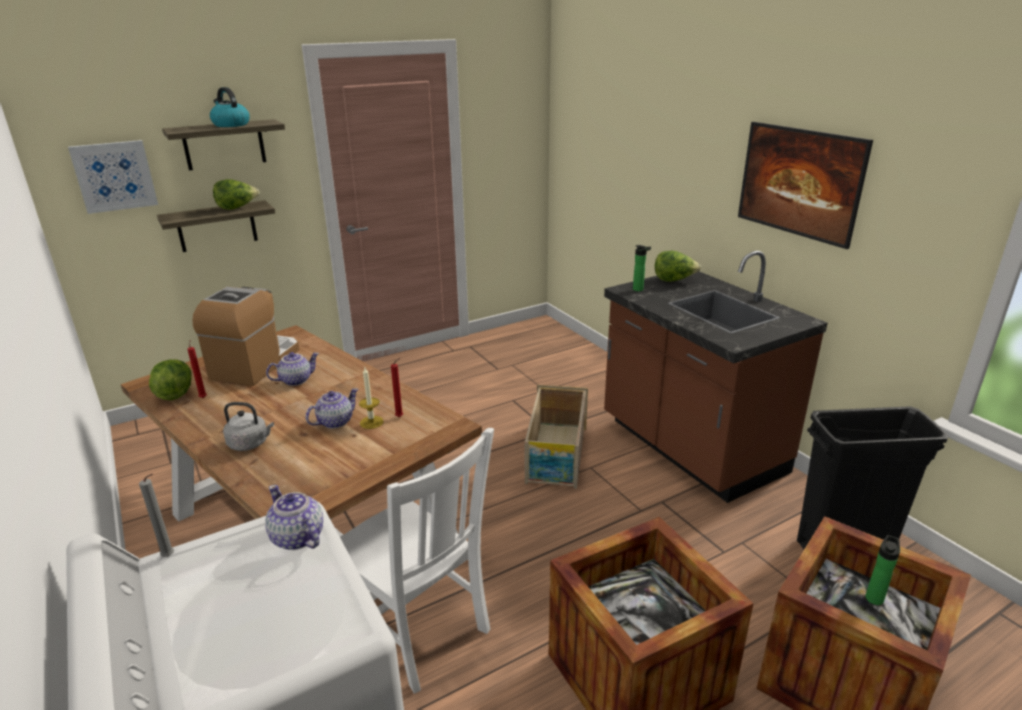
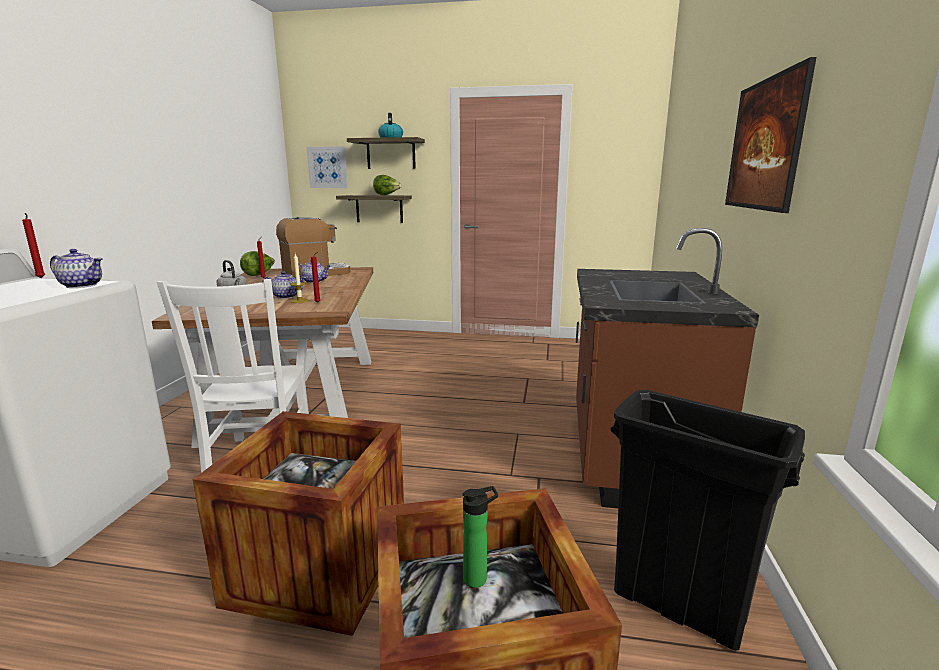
camera: 40 degrees right, 10 degrees down
grey candle [139,474,174,557] -> red candle [22,213,45,278]
teapot [265,485,323,550] -> teapot turned 105 degrees clockwise [50,249,102,288]
crate [525,384,588,489] -> none
bottle [633,245,651,291] -> none
lettuce [655,251,701,282] -> none

